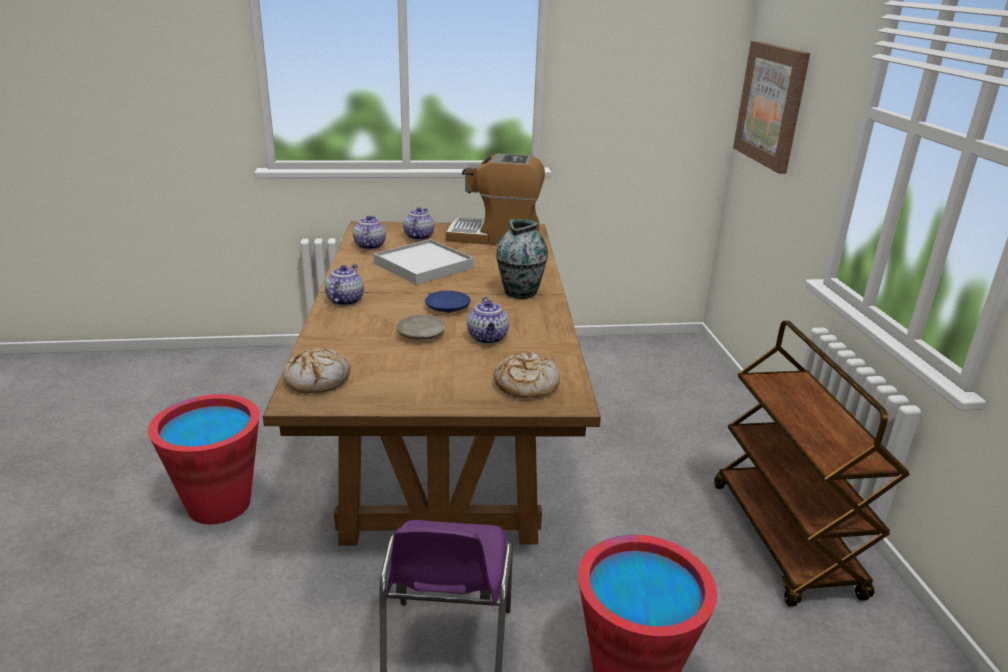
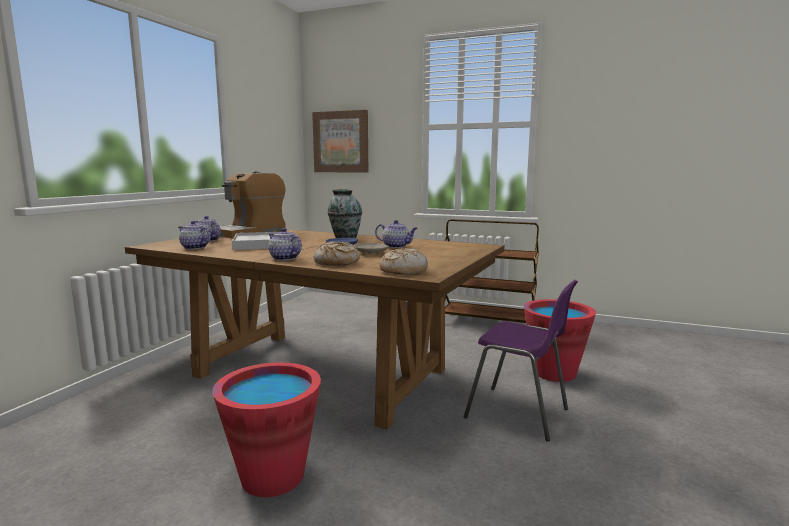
camera: 60 degrees left, 15 degrees down
bread [494,351,560,398] -> bread moved to [314,242,360,266]

